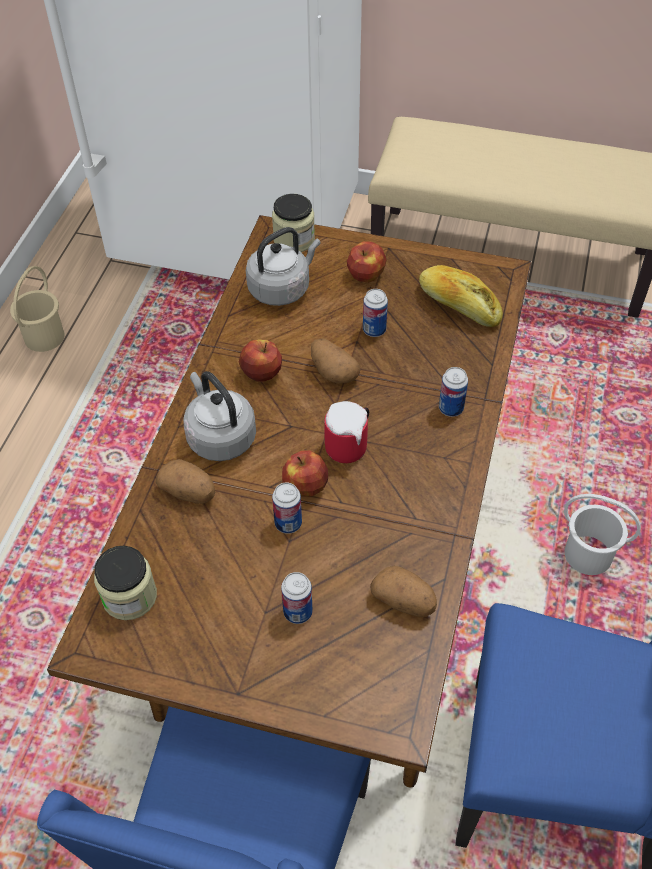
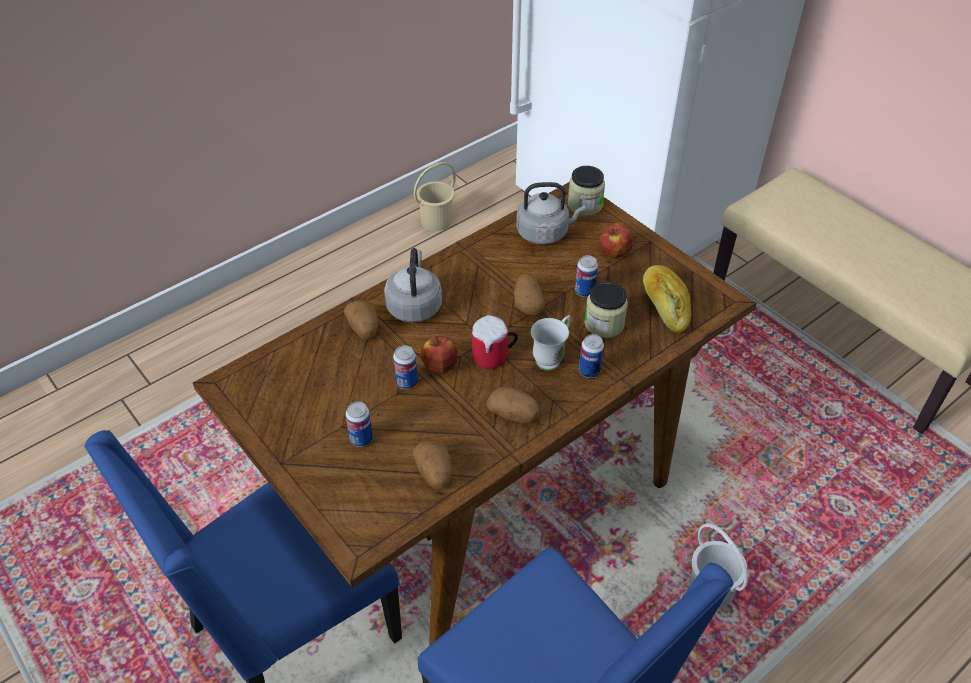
camera: 35 degrees right, 5 degrees down
jar [94,546,157,620] -> jar moved to [584,282,628,338]
apple [239,339,282,382] -> none
none -> potato [486,386,539,423]
none -> white mug [531,315,571,370]

